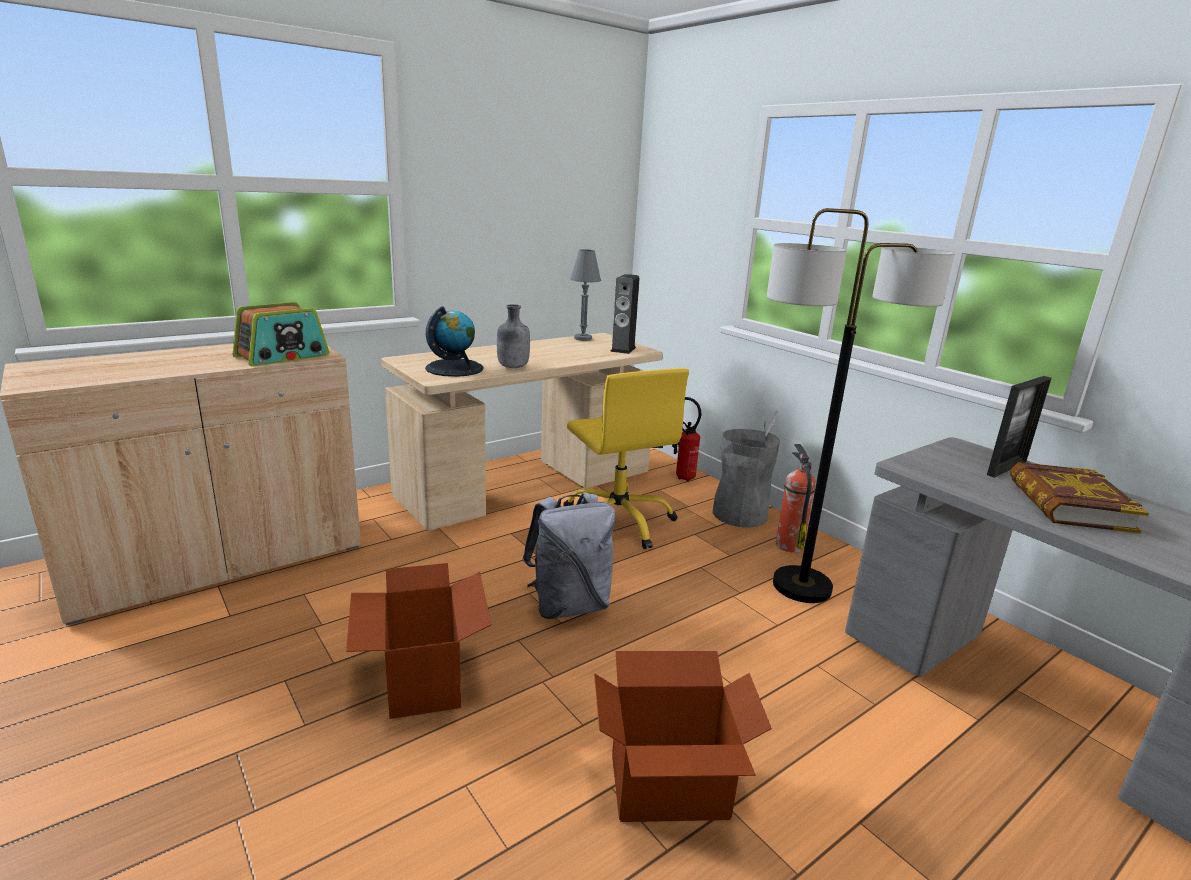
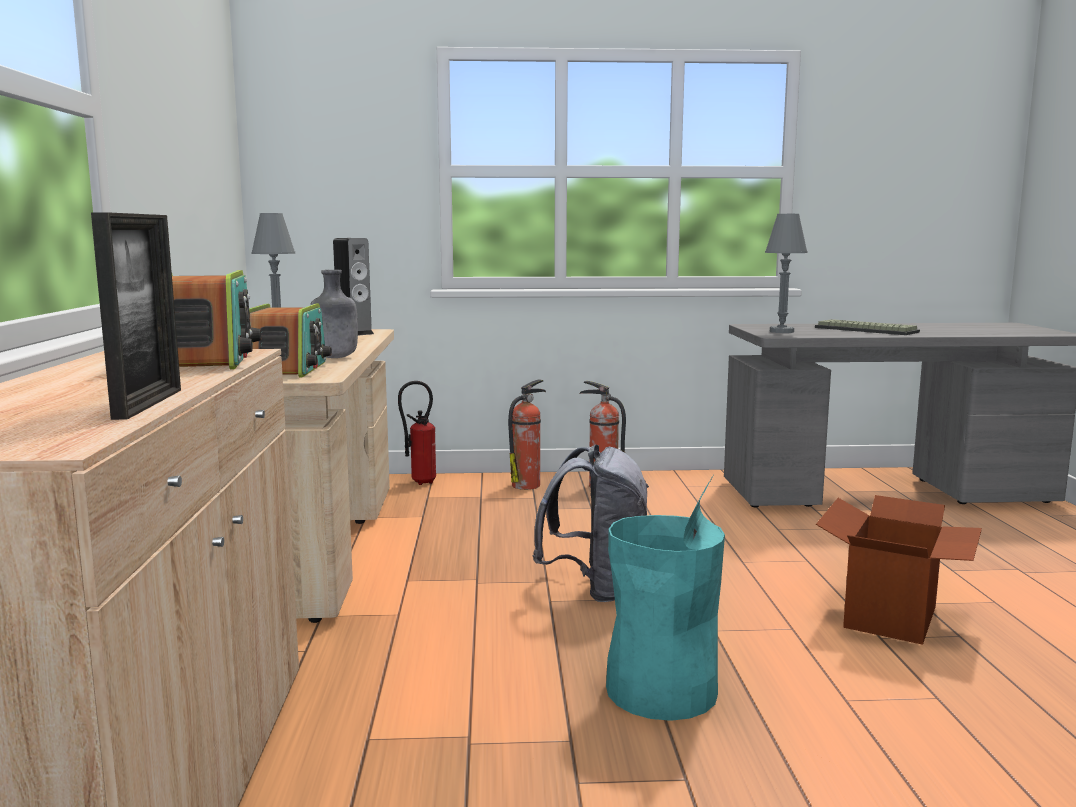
camera: 55 degrees left, 10 degrees down
cardboard box [346,563,492,719] -> turquoise trash can [606,474,725,721]
globe [425,306,484,377] -> radio [249,304,332,377]
yellow office chair [563,368,689,549] -> none
grey trash can [713,410,780,528] -> fire extinguisher [508,379,546,490]
floor lamp [767,208,955,603] -> none
picture frame [987,376,1052,478] -> picture frame moved to [91,212,181,420]
book [1010,462,1149,534] -> keyboard [815,319,920,335]
none -> grey table lamp [765,214,808,333]

